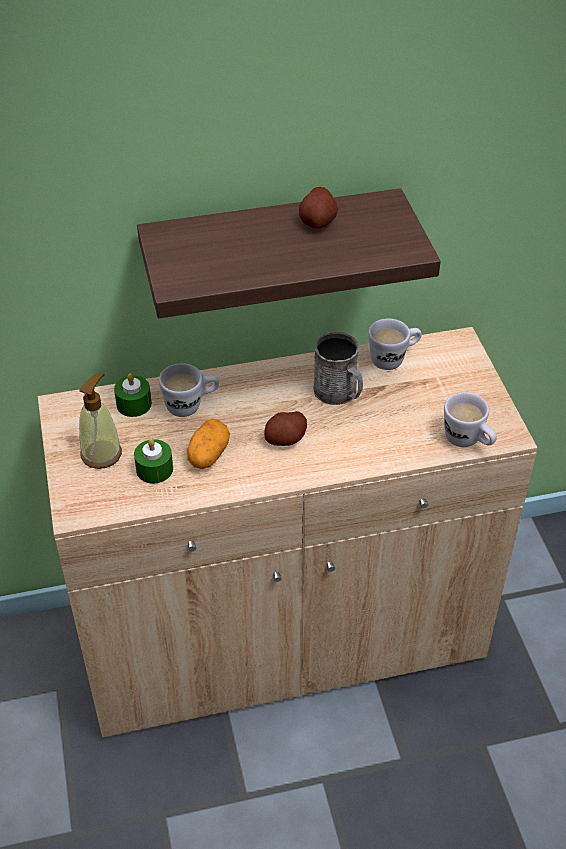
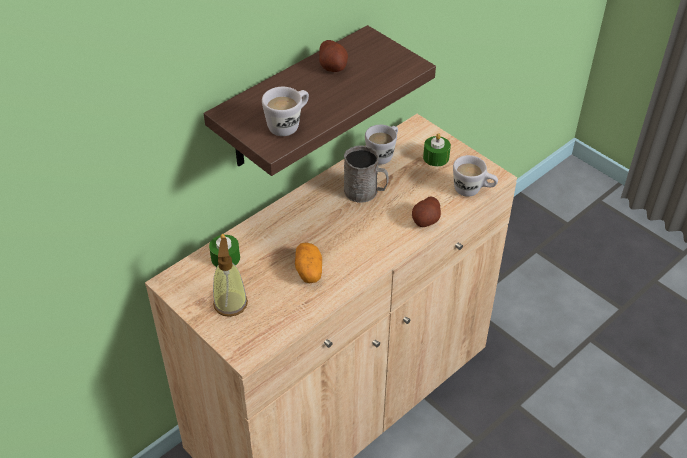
camera: 30 degrees left, 0 degrees up
green candle [134,438,173,484] -> green candle moved to [423,133,451,166]
white mug [159,363,219,417] -> white mug moved to [262,87,309,136]
potato [264,411,307,446] -> potato moved to [412,197,441,227]

